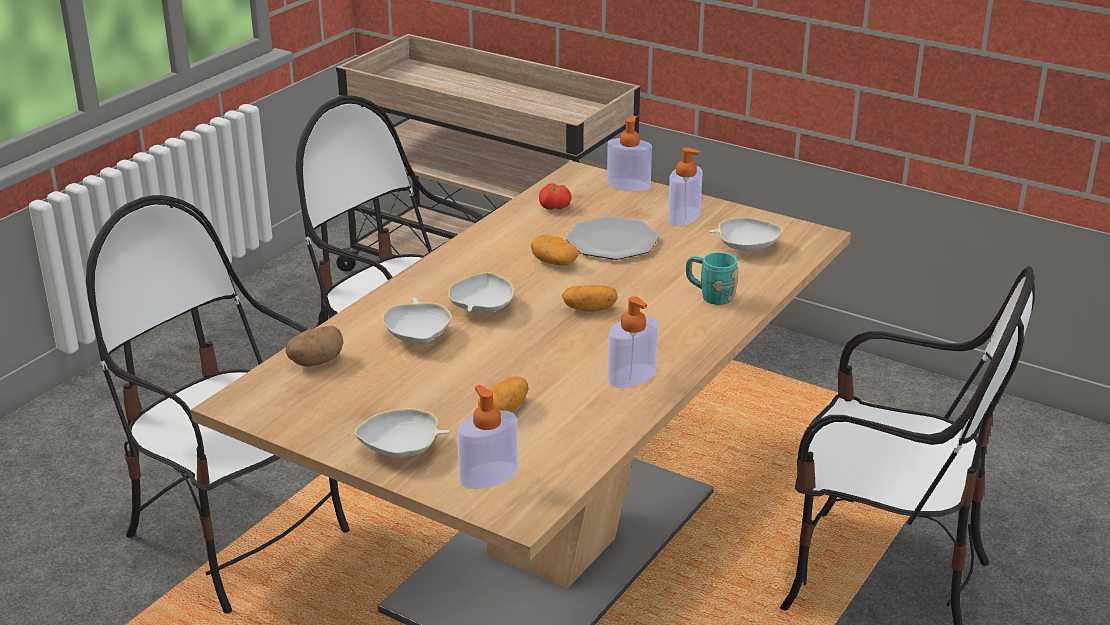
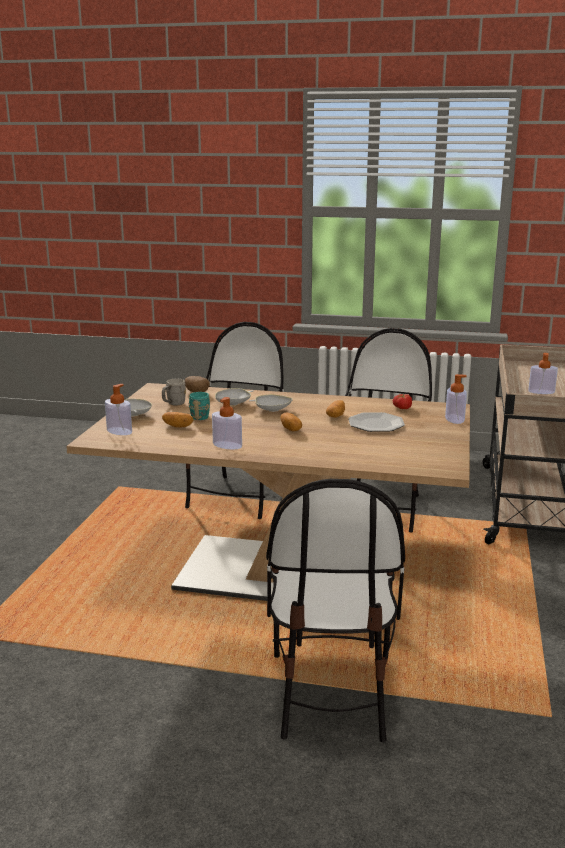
camera: 70 degrees right, 10 degrees down
soap dispenser [668,148,702,226] -> soap dispenser moved to [528,353,558,394]
turquoise mug [686,252,739,305] -> turquoise mug moved to [188,392,210,420]
white bowl [708,217,783,251] -> none
none -> grey mug [162,379,186,405]

